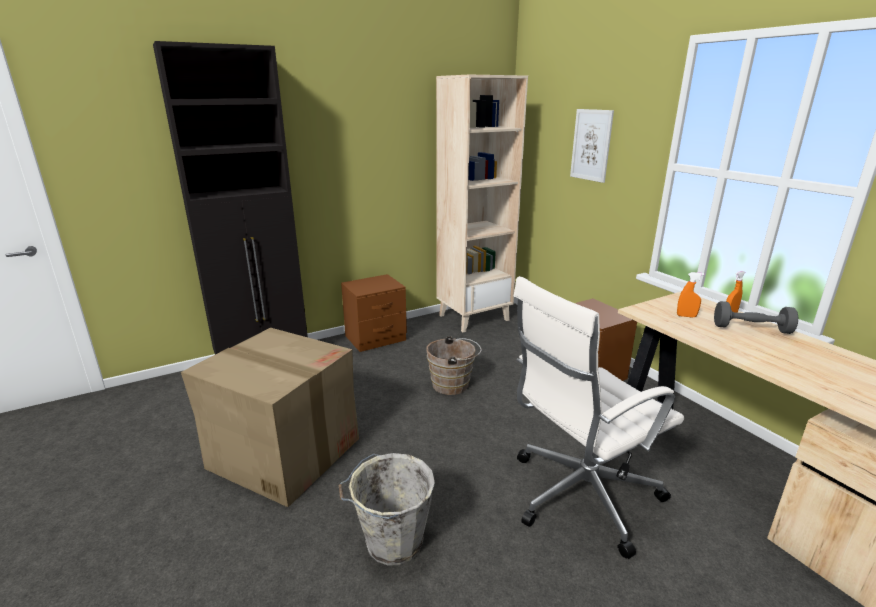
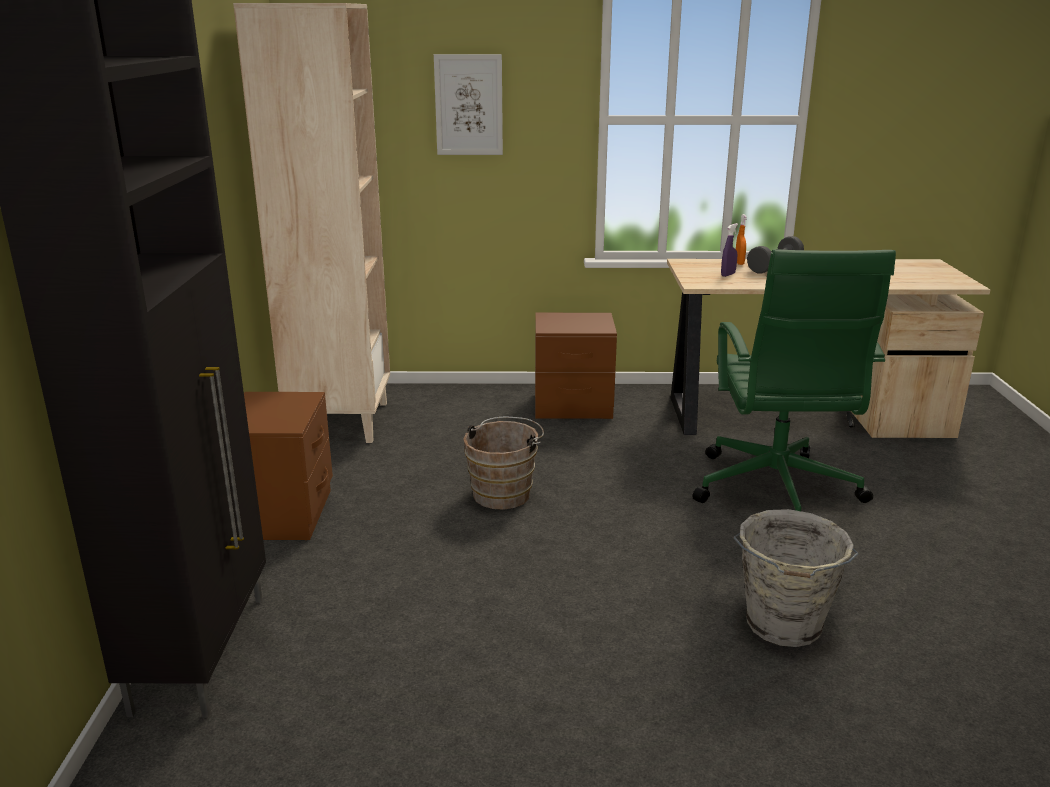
camera: 60 degrees left, 0 degrees up
cardboard box [181,328,359,507] -> none
white office chair [514,276,684,559] -> green office chair [693,250,896,511]
orange spray bottle [677,272,704,317] -> purple spray bottle [721,223,738,277]

